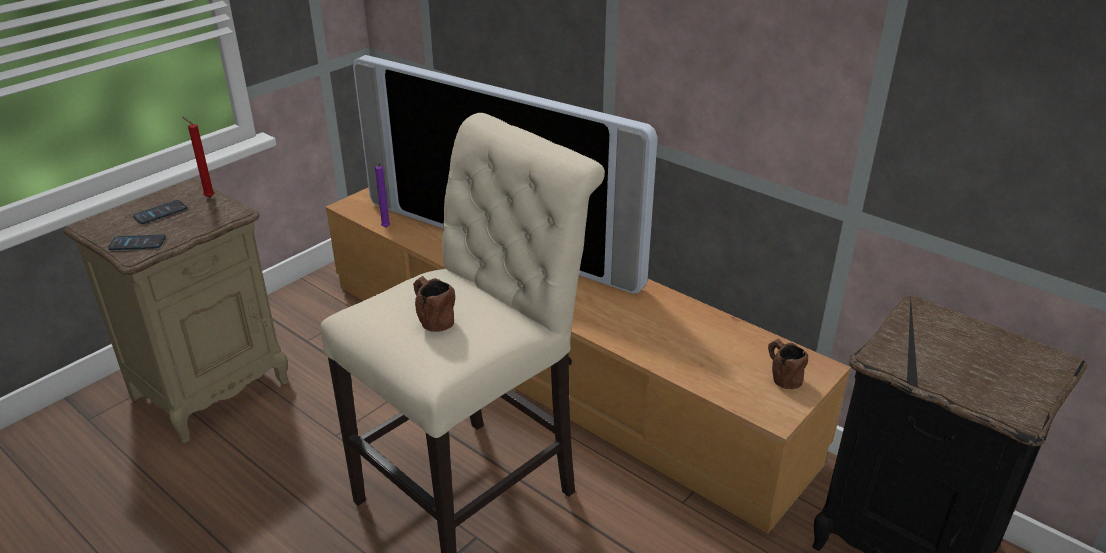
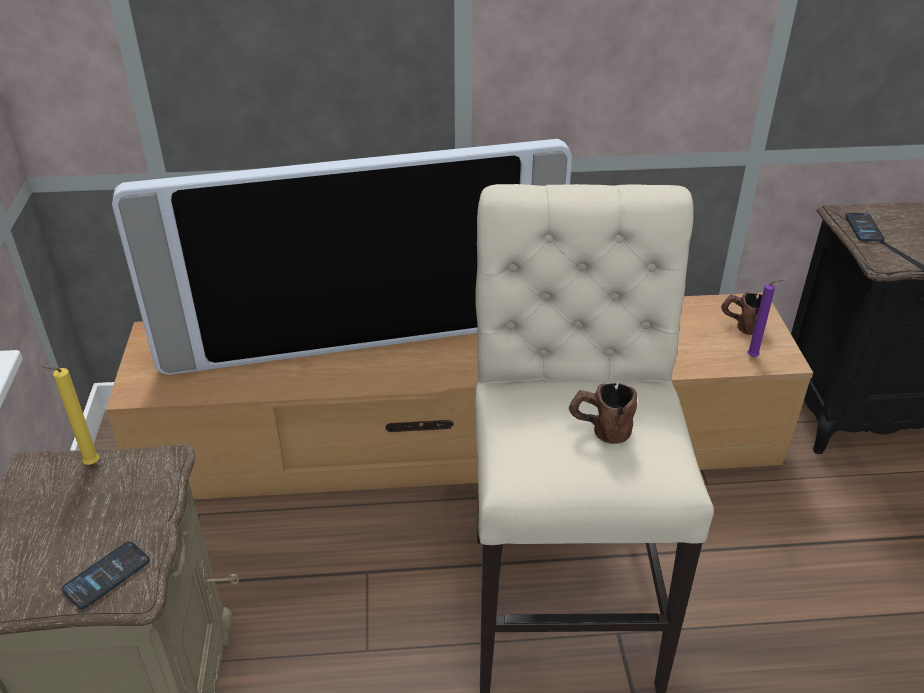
camera: 45 degrees left, 5 degrees up
phone [133,200,187,224] -> phone moved to [845,213,885,242]
red candle [182,116,214,198] -> yellow candle [41,366,99,465]
purple candle [375,163,390,228] -> purple candle moved to [747,280,783,357]

